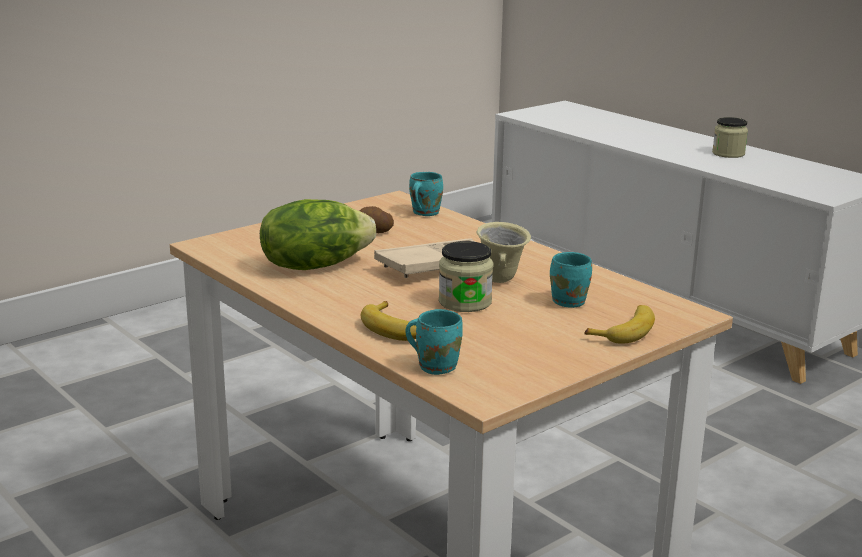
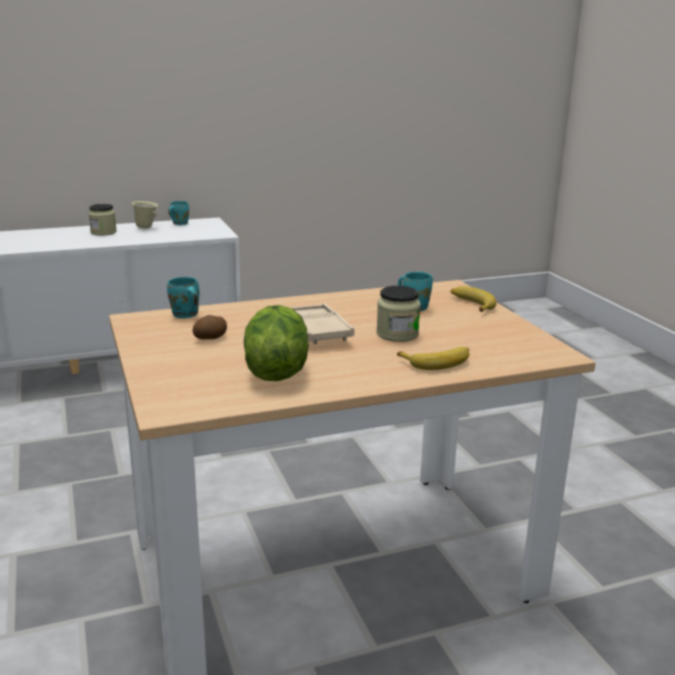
camera: 70 degrees left, 0 degrees up
turquoise mug [405,309,463,375] -> turquoise mug moved to [169,201,189,225]
beige mug [477,222,531,283] -> beige mug moved to [132,201,158,229]

